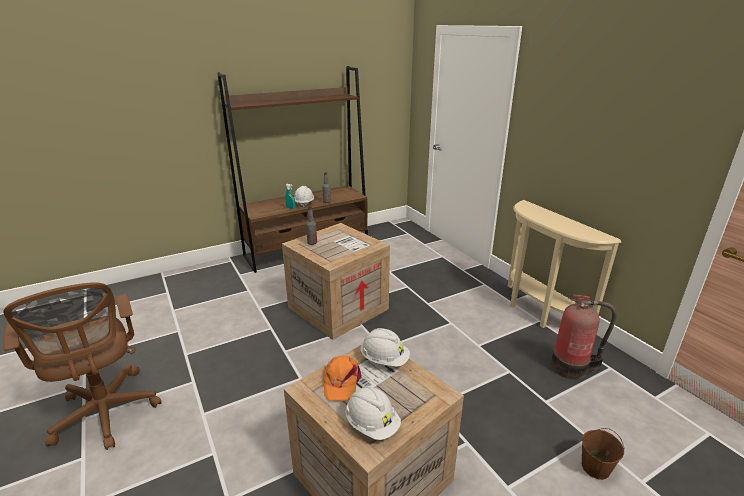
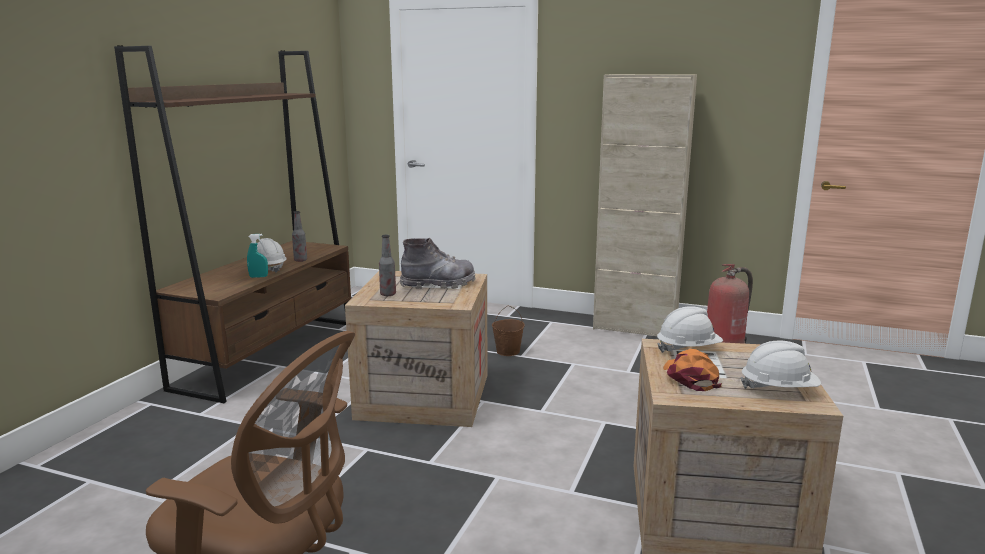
camera: 40 degrees left, 10 degrees down
orange cap [323,356,362,401] -> orange cap turned 150 degrees counterclockwise [664,349,722,391]
beige console table [508,200,621,328] -> beige cabinet [593,74,697,336]
brown bucket [582,428,624,480] -> brown bucket moved to [492,306,525,356]
none -> grey boot [400,238,475,289]

